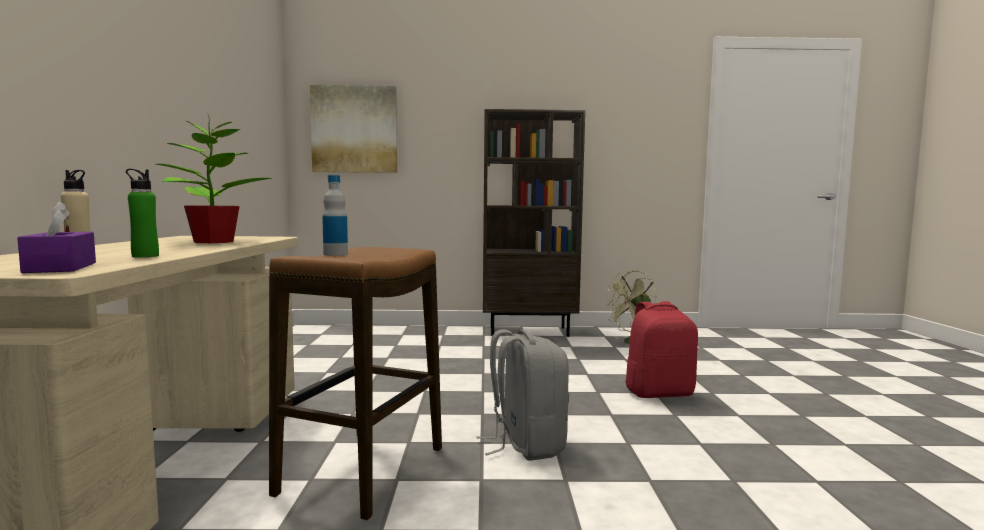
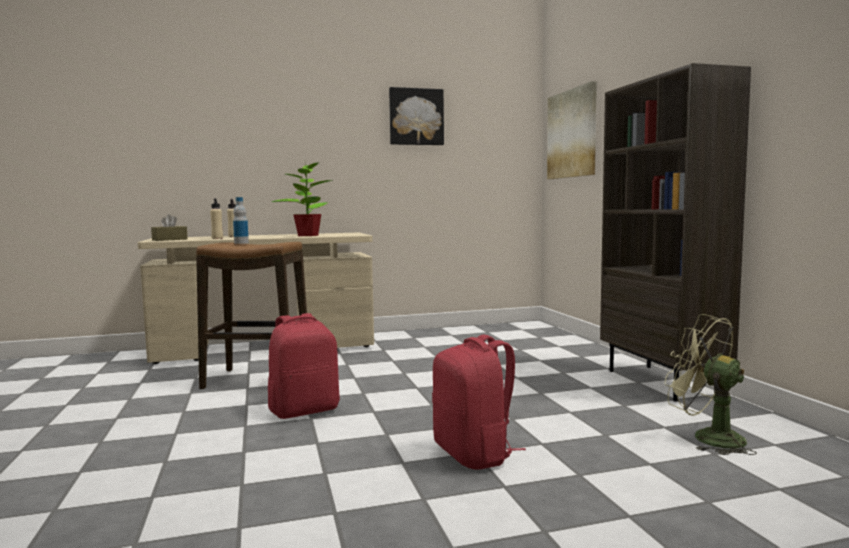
camera: 75 degrees right, 0 degrees up
purple tissue box [17,201,96,273] -> brown tissue box [151,214,188,241]
green bottle [126,169,159,258] -> beige bottle [210,198,223,239]
grey backpack [477,329,569,461] -> red backpack [268,313,340,419]
none -> picture [389,87,444,145]

